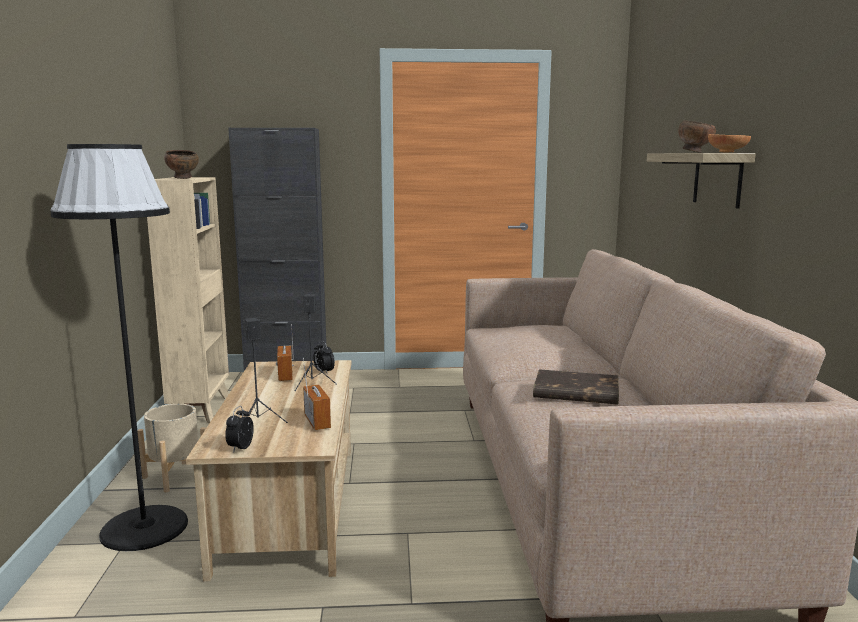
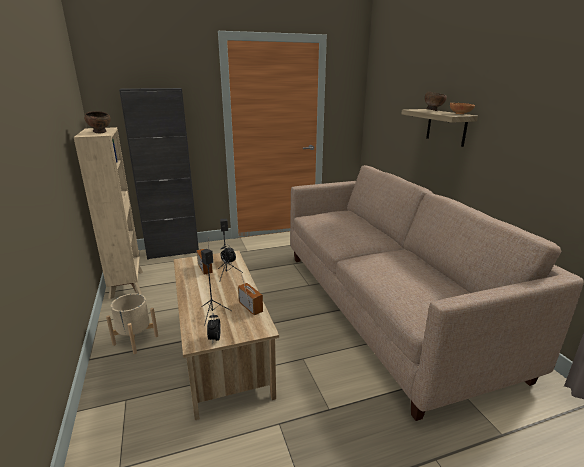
camera: 15 degrees left, 10 degrees up
black floor lamp [50,144,188,551] -> none
brown book [533,369,619,405] -> none

